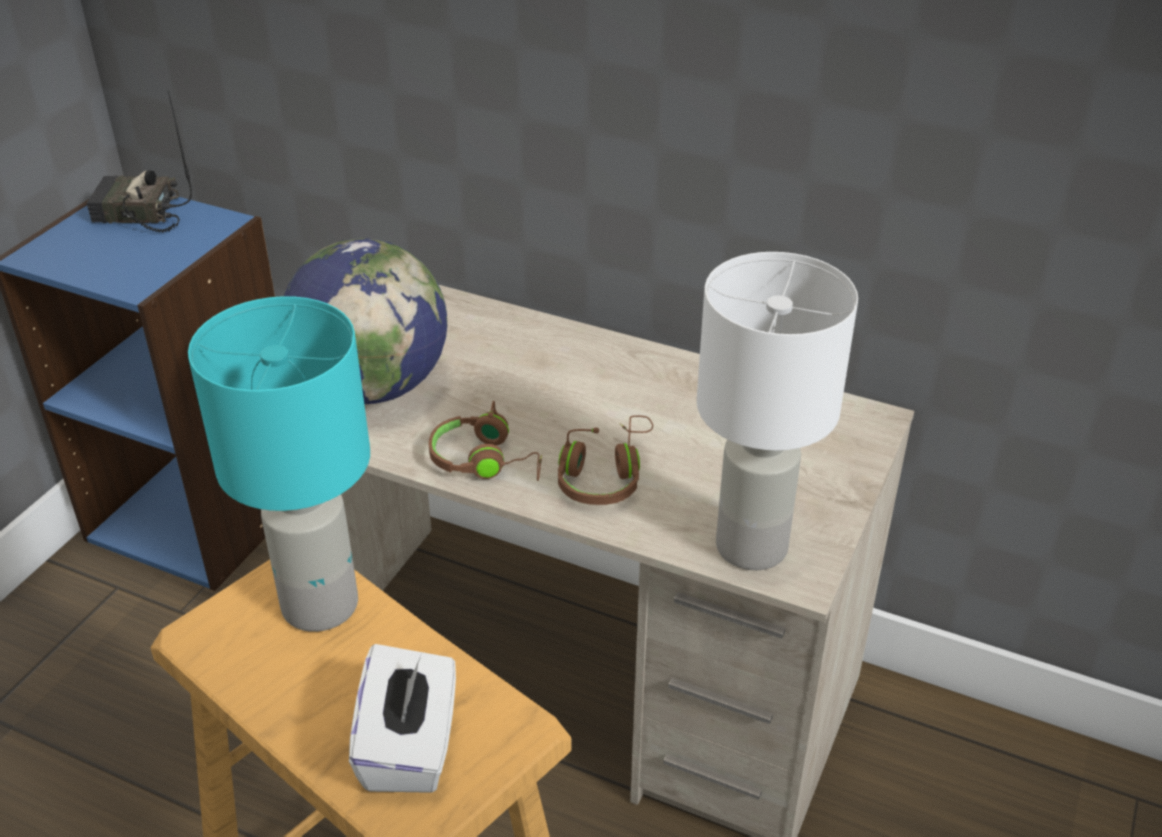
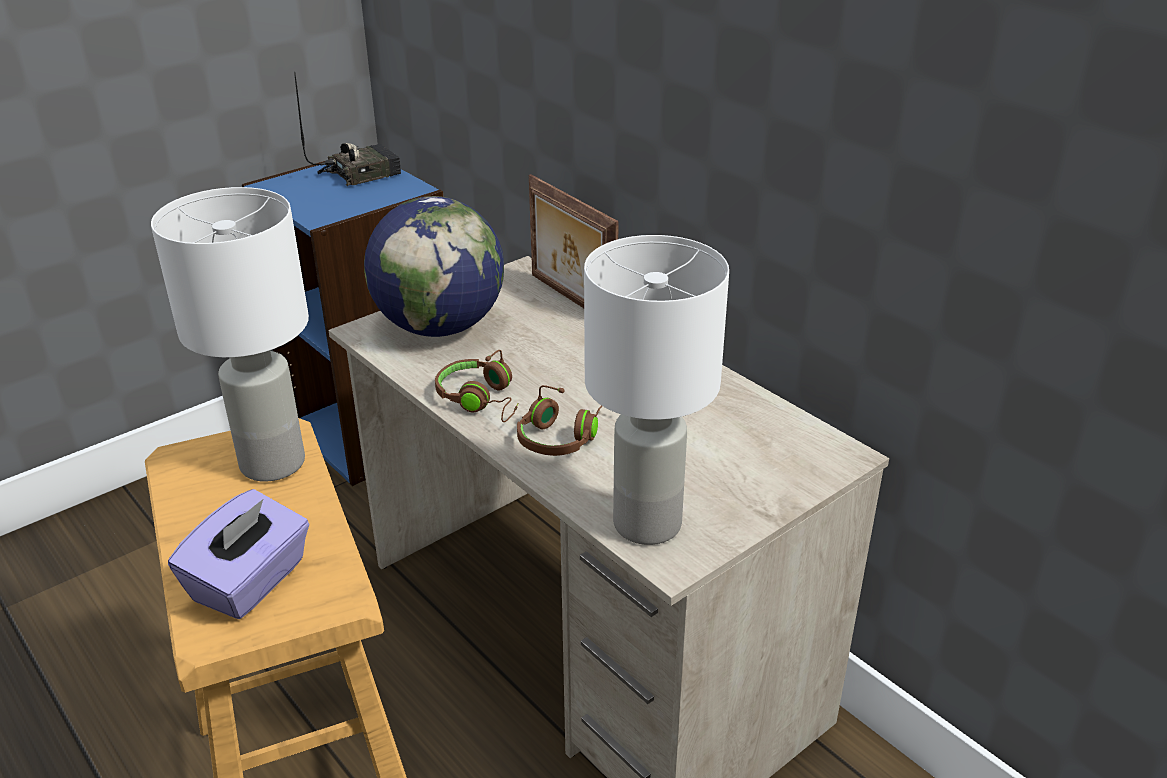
camera: 25 degrees right, 5 degrees down
radio [87,91,192,233] -> radio turned 120 degrees clockwise [294,72,401,186]
turquoise table lamp [188,296,370,632] -> white table lamp [151,187,309,482]
white tissue box [349,644,456,793] -> purple tissue box [168,489,309,619]
none -> picture frame [529,174,619,308]

